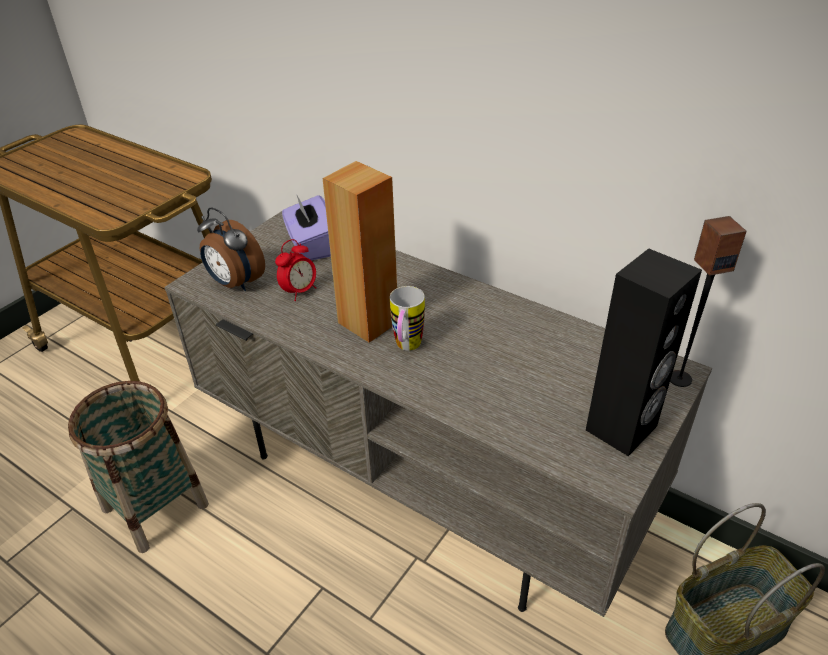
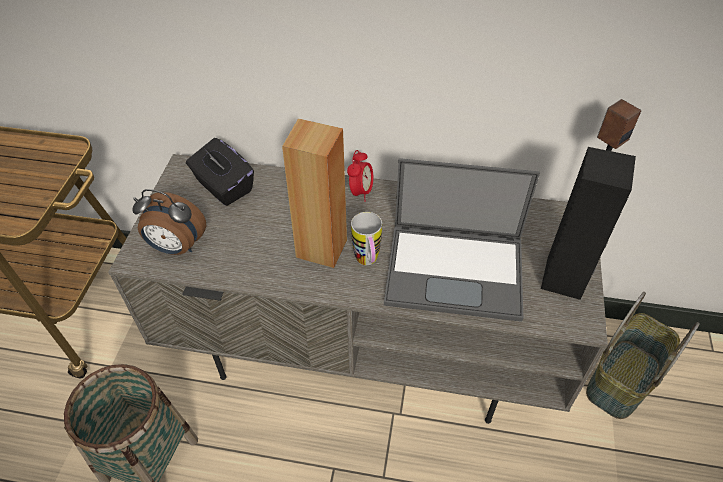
camera: 25 degrees left, 10 degrees up
alarm clock [275,239,316,301] -> alarm clock moved to [347,150,373,202]
purple tissue box [282,194,331,260] -> black tissue box [186,138,254,206]
none -> laptop [384,158,540,322]

